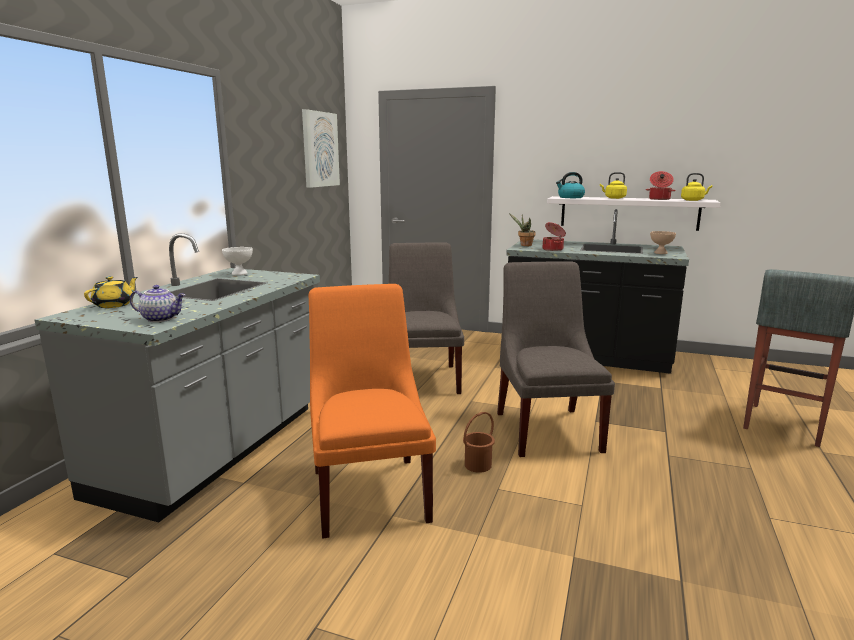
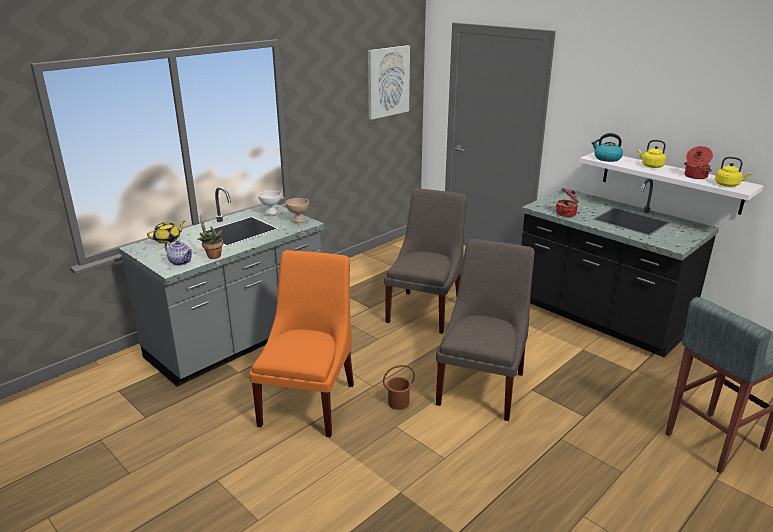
camera: 25 degrees right, 10 degrees up
potted plant [509,213,536,246] -> potted plant moved to [197,215,223,259]
beige bowl [650,231,676,254] -> beige bowl moved to [285,198,309,223]

